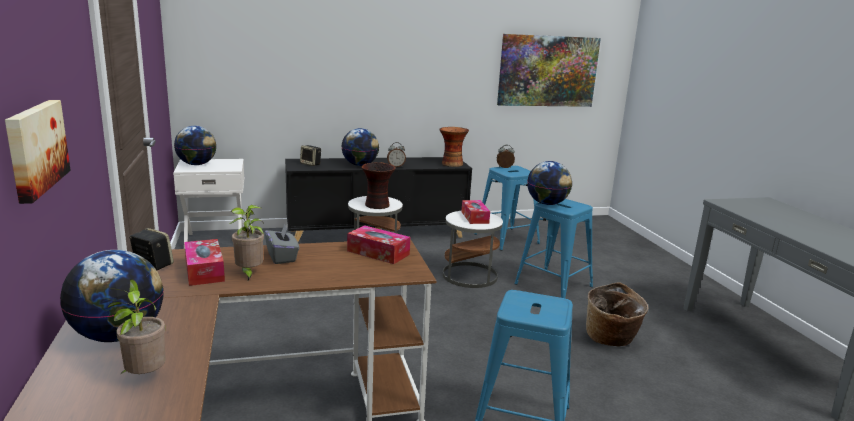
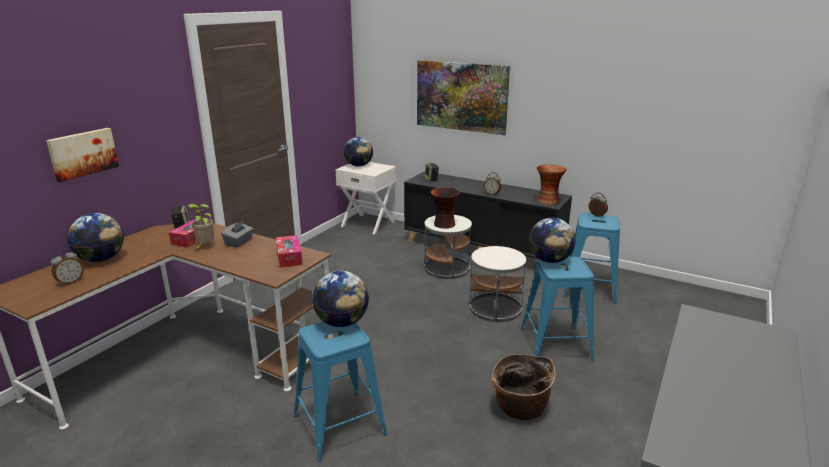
camera: 45 degrees right, 5 degrees up
potted plant [106,279,166,374] -> alarm clock [51,250,84,286]
globe [342,128,379,166] -> globe moved to [312,271,369,327]
tissue box [462,200,490,224] -> none
picture [497,34,601,107] -> picture moved to [417,60,510,135]

